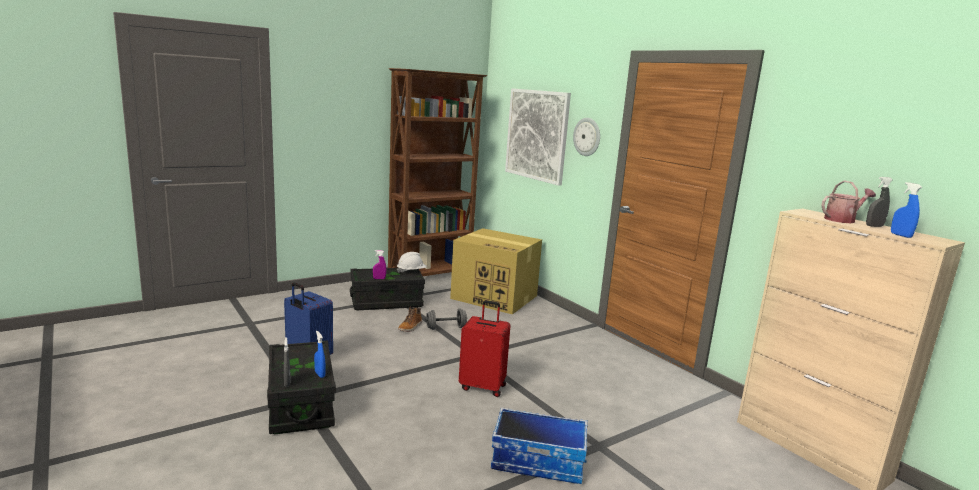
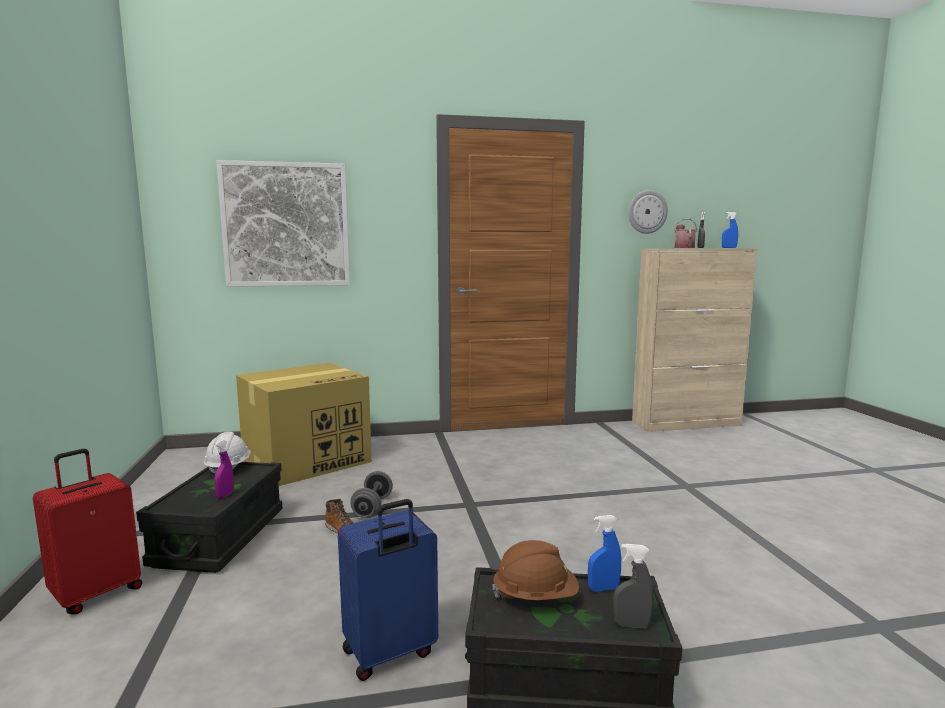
camera: 65 degrees left, 5 degrees down
brown bookcase [388,68,487,276] -> none
red suitcase [459,300,511,397] -> red suitcase moved to [33,449,142,614]
storage box [491,407,588,484] -> none
wall clock [573,118,600,156] -> wall clock moved to [628,190,668,234]
none -> brown hard hat [492,540,579,600]

